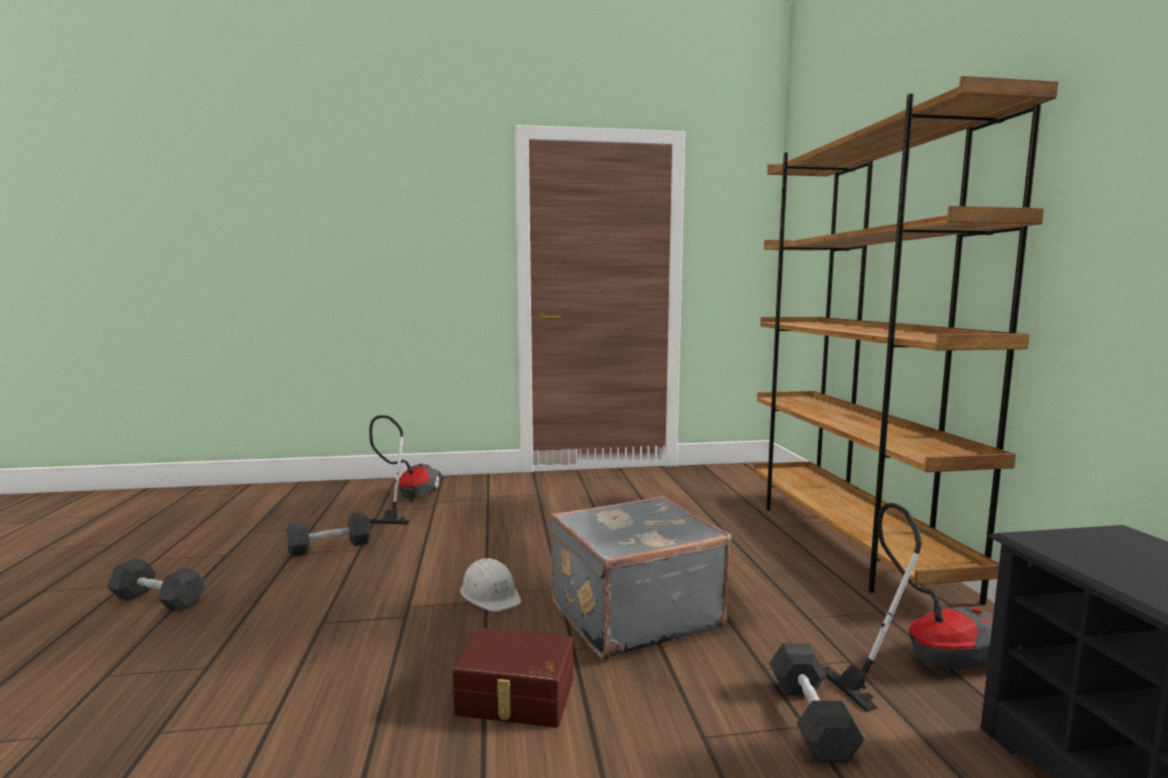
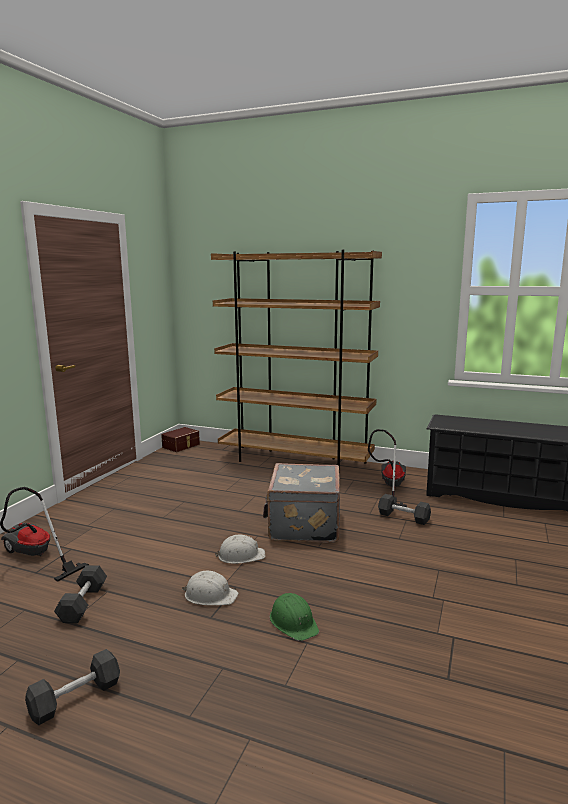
camera: 60 degrees left, 5 degrees up
brown storage box [452,628,573,728] -> brown storage box moved to [161,427,200,452]
none -> white hard hat [182,570,238,605]
none -> green hard hat [270,593,319,641]

